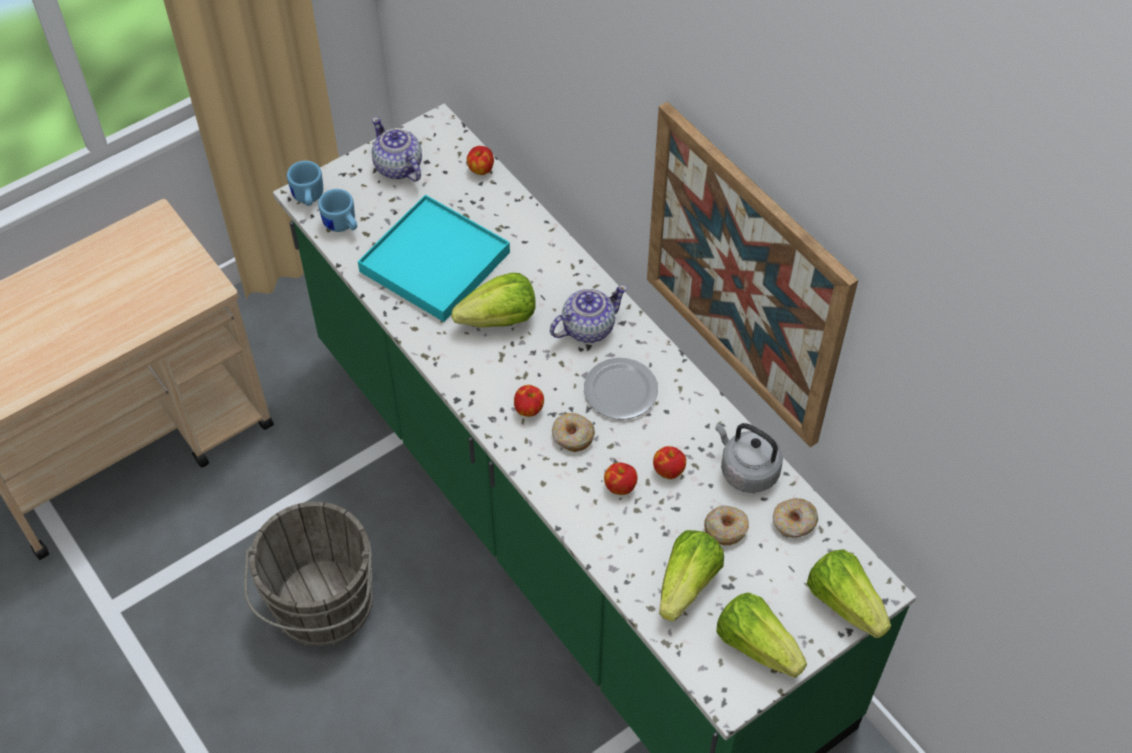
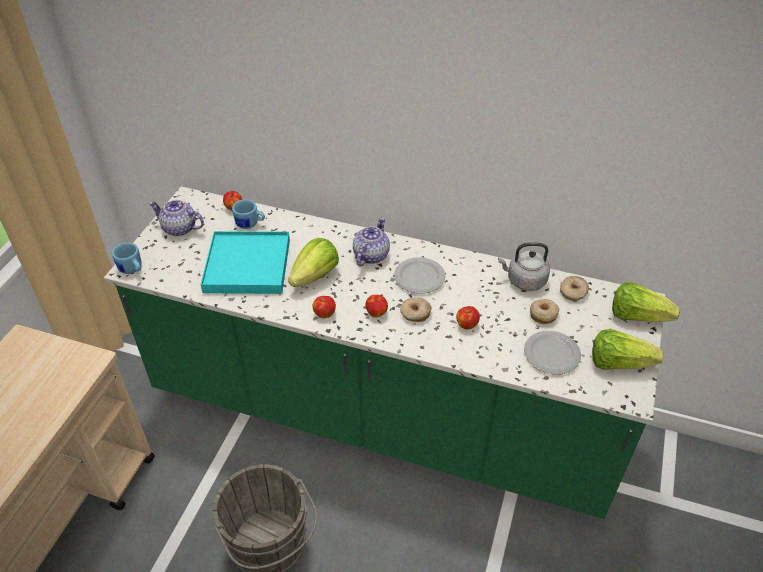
camera: 35 degrees left, 10 degrees down
blue mug [318,189,357,232] -> blue mug moved to [232,199,265,229]
picture [647,101,858,447] -> none
apple [653,446,686,479] -> apple moved to [312,296,336,318]
lettuce [659,530,724,621] -> plate [524,331,581,374]

